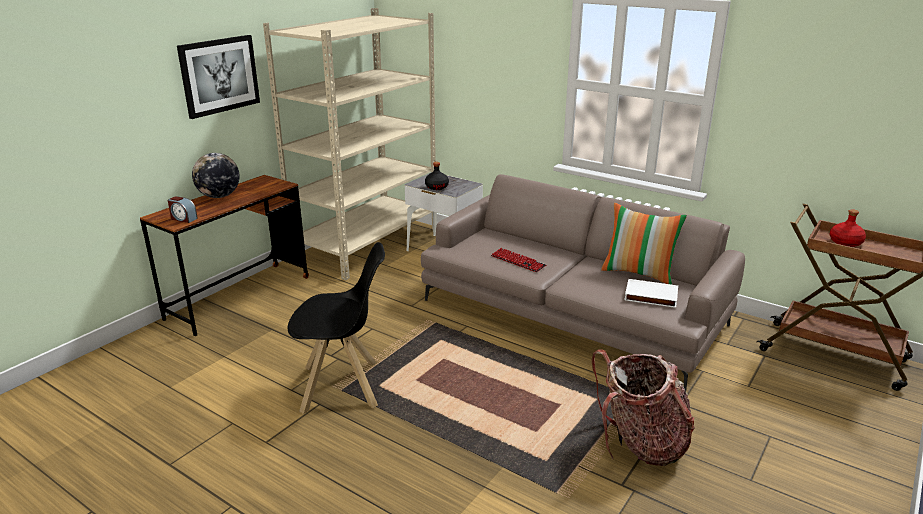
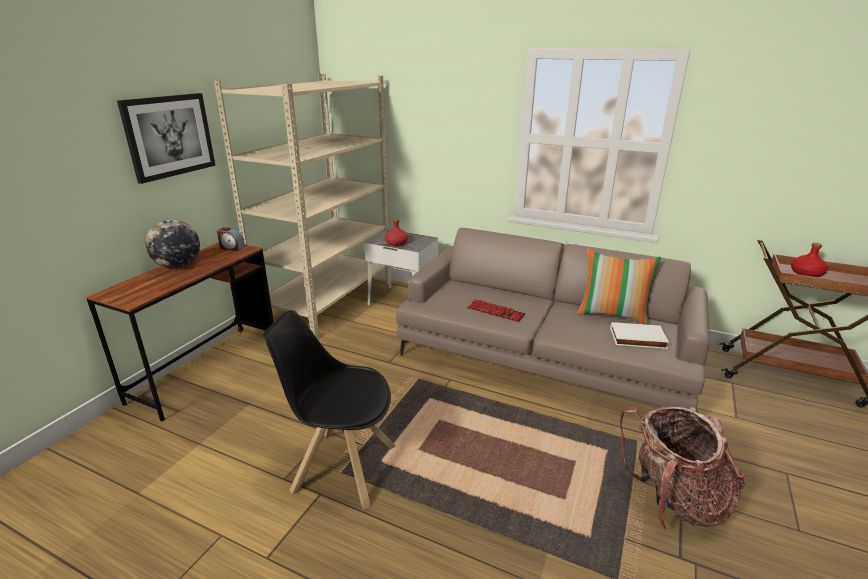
camera: 10 degrees left, 0 degrees up
alarm clock [168,196,198,223] -> alarm clock moved to [217,228,245,251]
black chair [288,242,385,414] -> black chair turned 150 degrees counterclockwise [263,310,396,510]
black bottle [425,162,449,190] -> red bottle [385,219,408,246]

